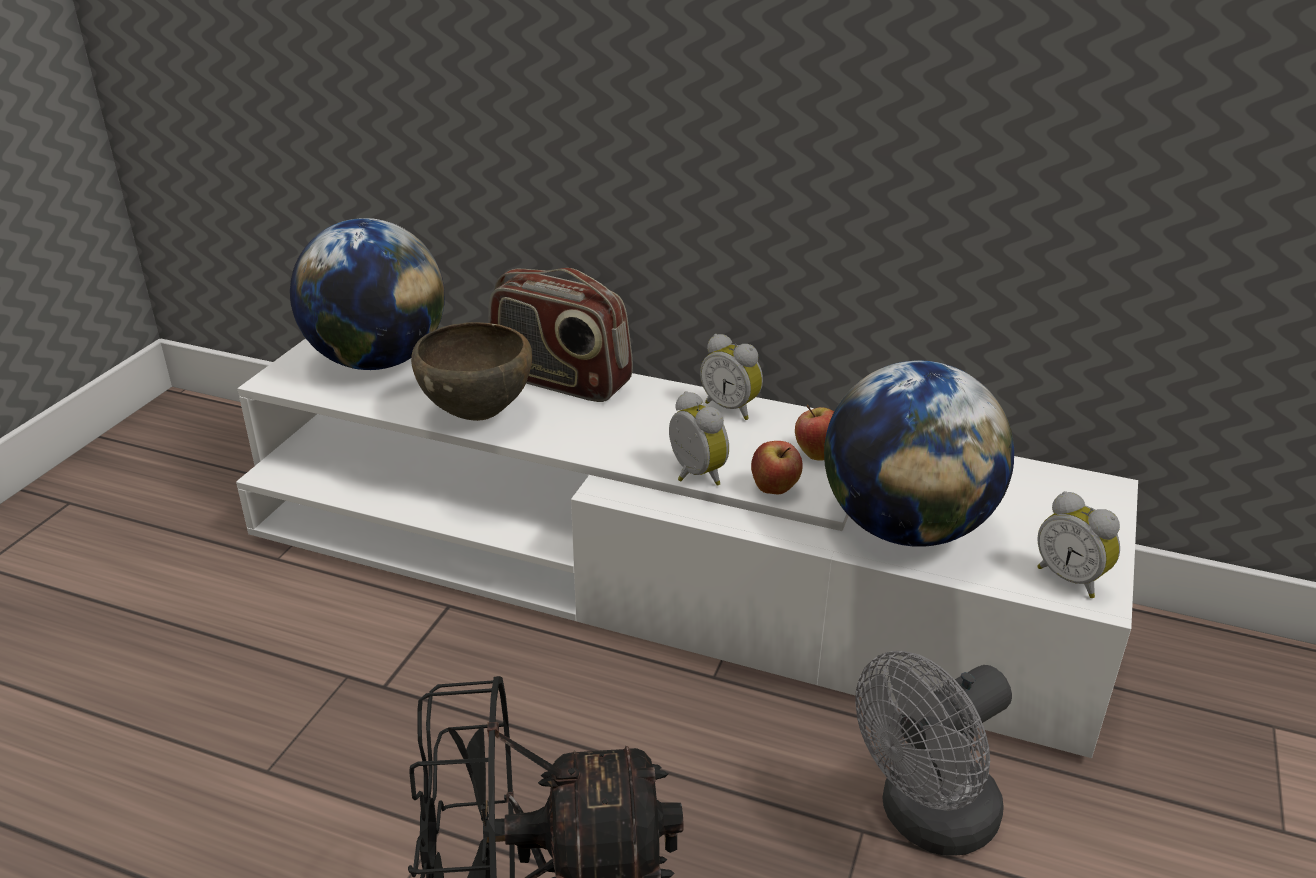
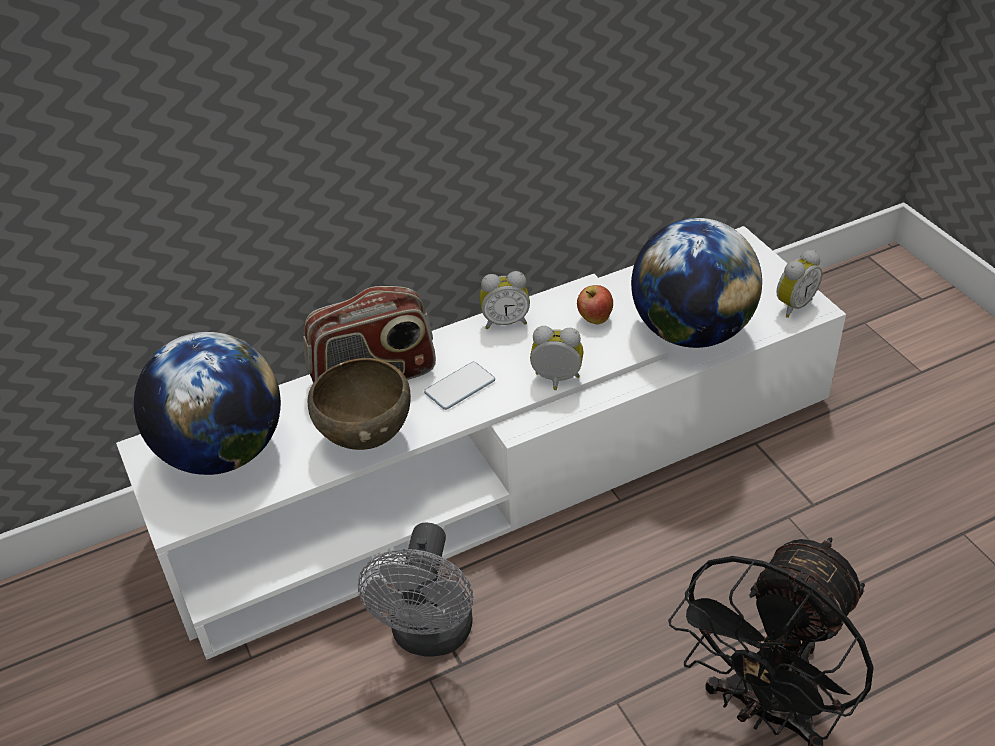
camera: 45 degrees left, 10 degrees up
apple [751,441,803,494] -> none
grey fan [855,651,1012,856] -> grey fan moved to [358,522,473,657]
alarm clock [1037,491,1120,598] -> alarm clock turned 45 degrees counterclockwise [777,250,822,318]
none -> phone [424,362,495,410]

